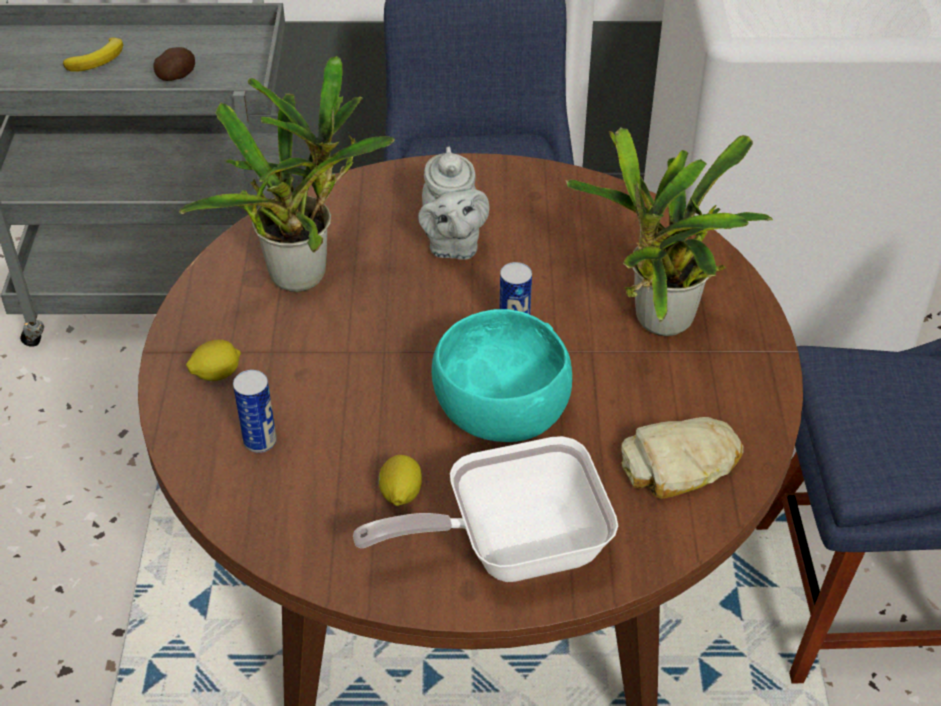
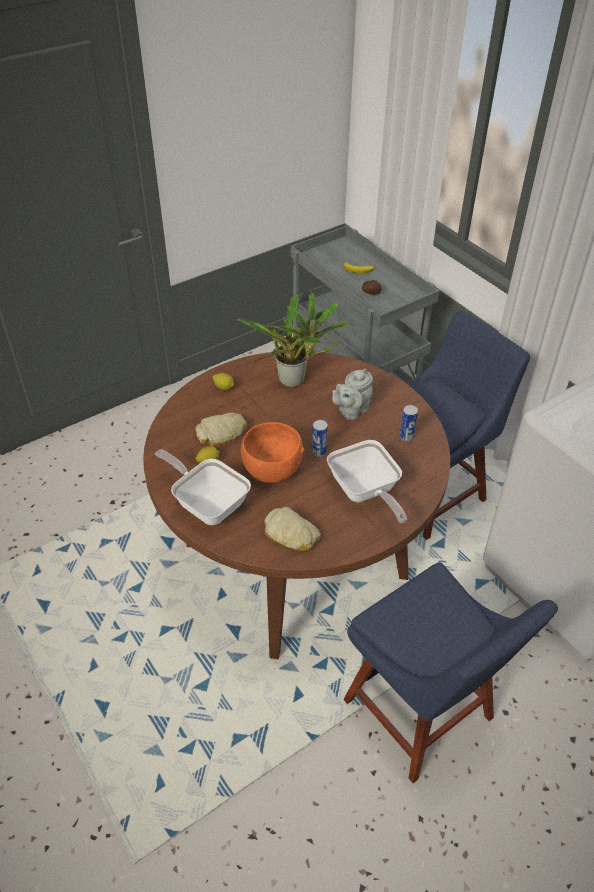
camera: 55 degrees right, 0 degrees up
can [233,370,277,453] -> can moved to [400,405,418,442]
turquoise bowl [432,309,572,442] -> orange bowl [241,422,304,483]
potted plant [566,127,773,336] -> frying pan [327,440,407,523]
none -> bread [196,412,247,447]

